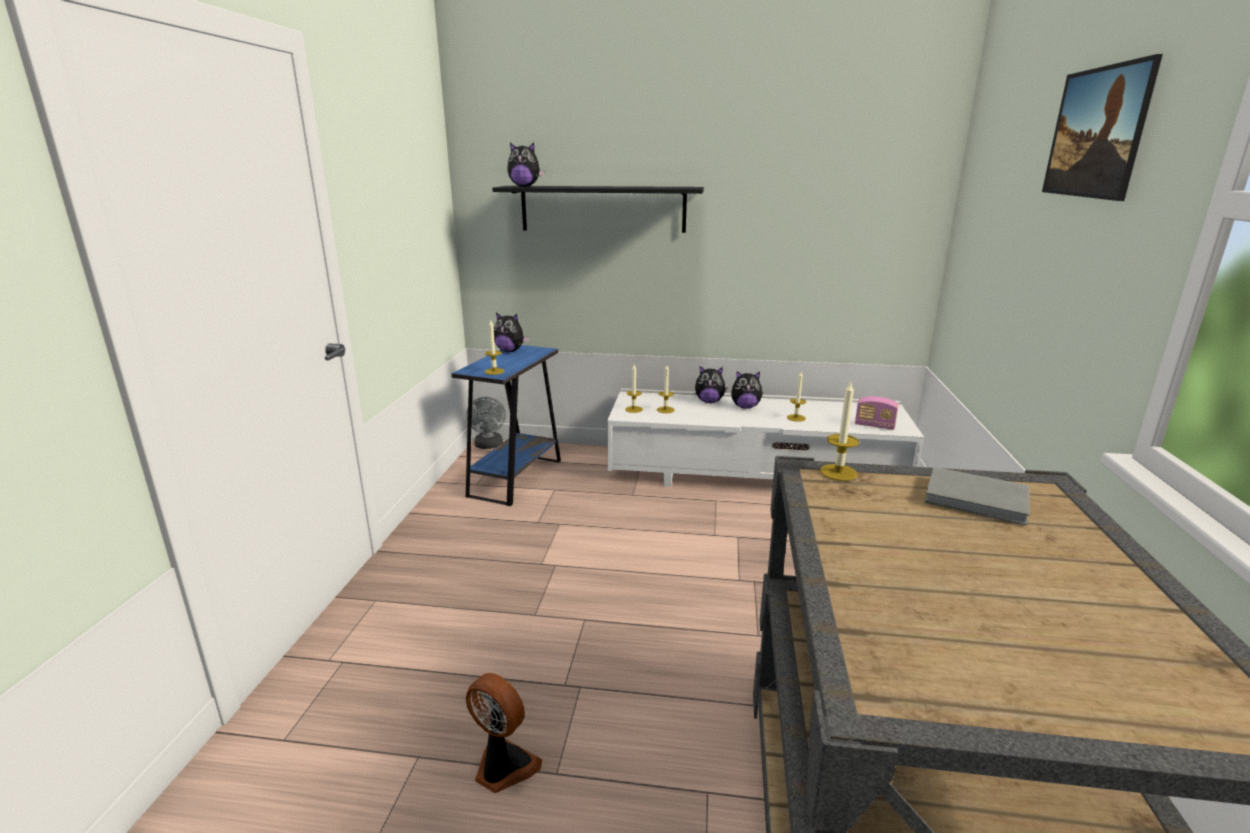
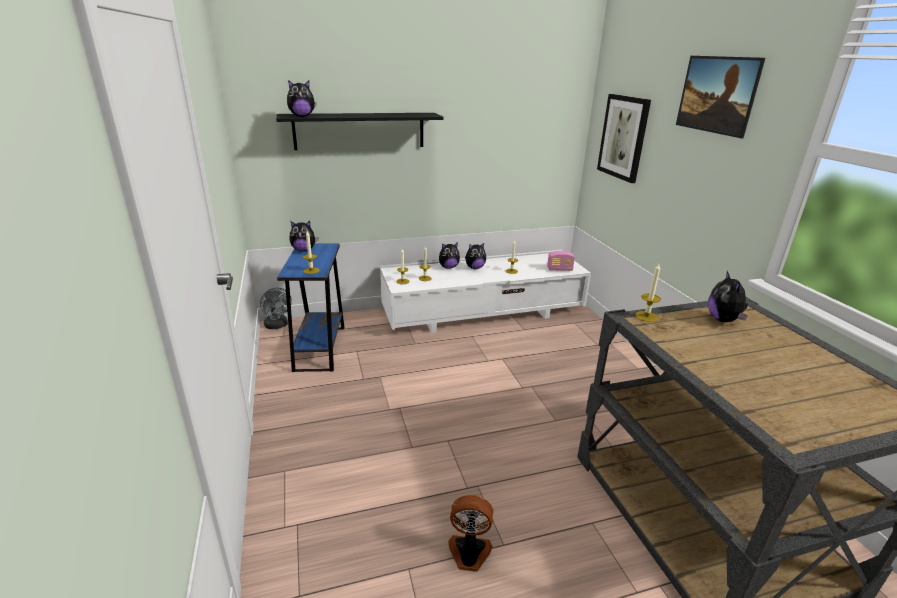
camera: 25 degrees left, 5 degrees up
grey book [924,467,1030,525] -> plush toy [708,271,748,322]
none -> picture [597,94,651,183]

